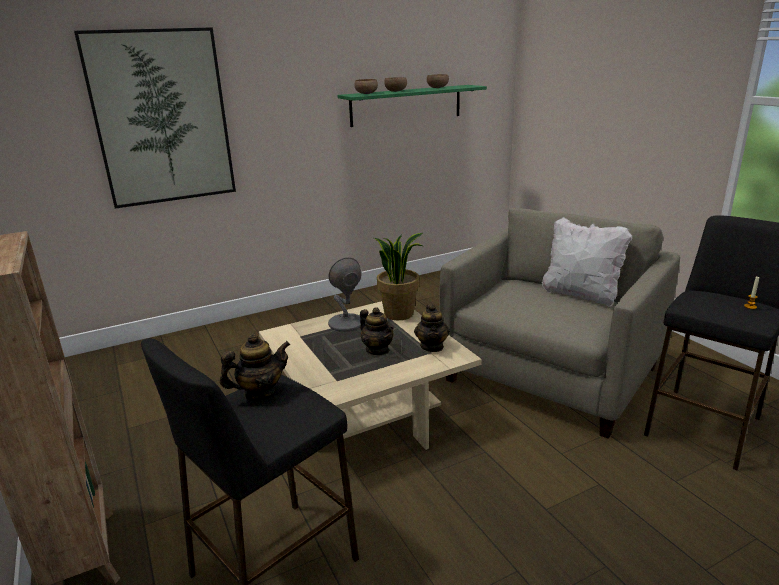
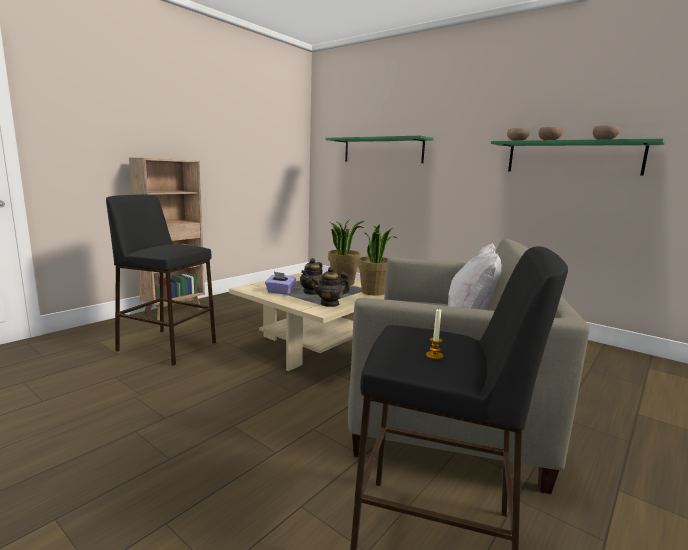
camera: 65 degrees right, 10 degrees down
picture [74,27,236,209] -> green shelf [325,136,434,163]
teapot [220,334,290,401] -> none
grey table lamp [328,257,362,332] -> potted plant [328,219,365,286]
none -> purple tissue box [265,272,296,295]

